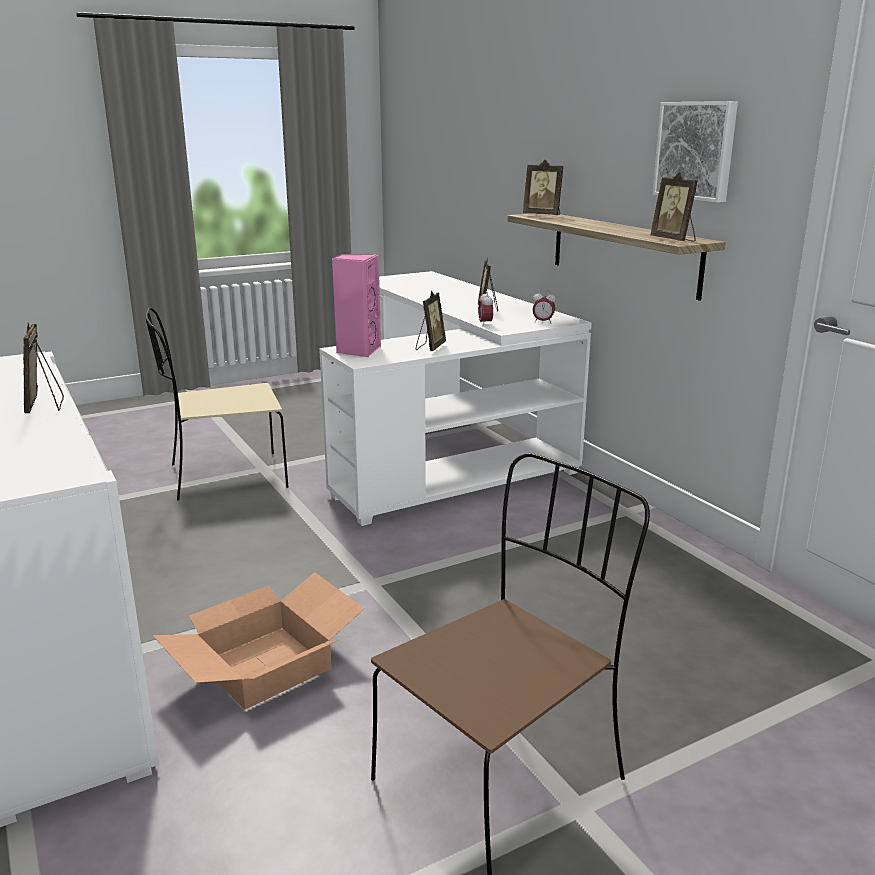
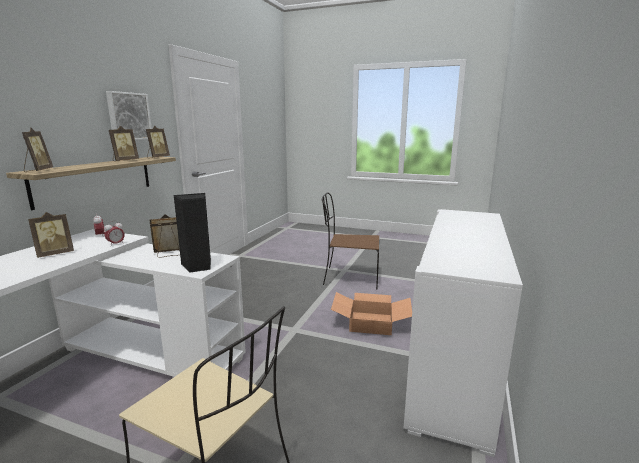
camera: 130 degrees left, 5 degrees down
picture frame [23,323,64,413] -> picture frame moved to [109,126,139,161]
pink speaker [332,254,381,357] -> black speaker [173,193,211,273]

